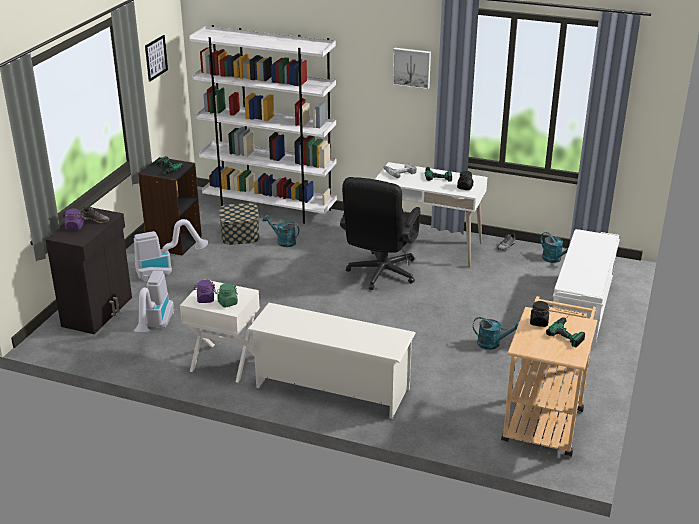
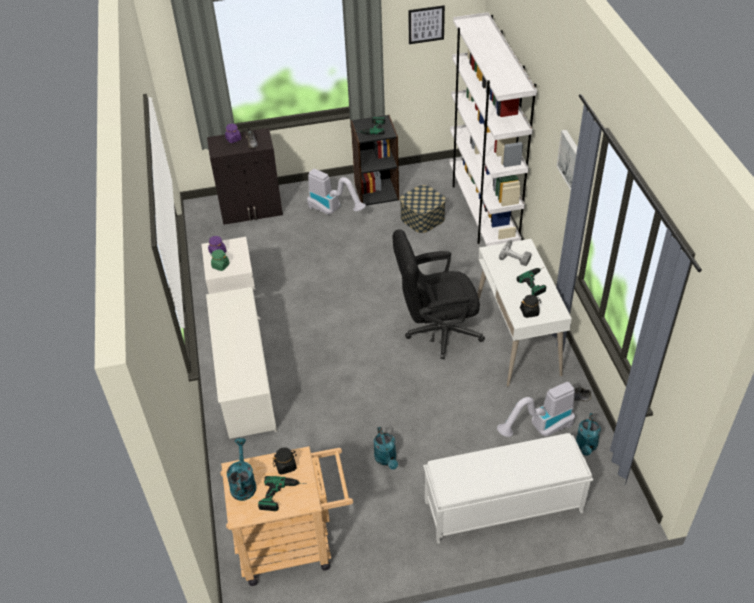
camera: 60 degrees right, 15 degrees up
vacuum cleaner [134,271,174,333] -> vacuum cleaner moved to [497,382,575,437]
turquoise watering can [263,215,300,247] -> turquoise watering can moved to [227,438,256,501]

